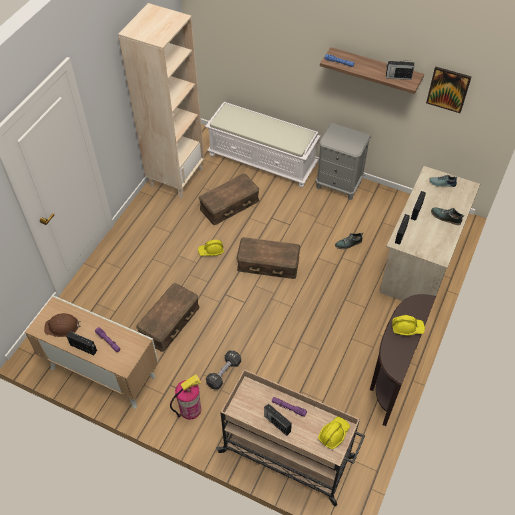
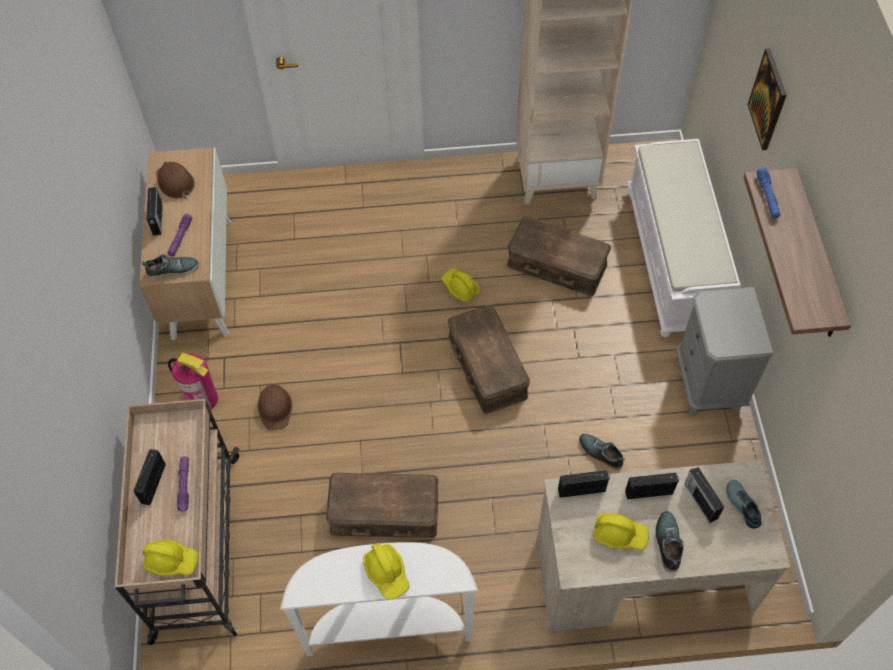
camera: 60 degrees right, 5 degrees up
brown storage box [136,283,199,352] -> brown storage box moved to [326,473,438,538]
black dumbbell [206,351,241,389] -> brown hard hat [258,383,292,430]
brown console table [370,294,436,426] -> white console table [280,542,478,656]
radio [386,60,414,80] -> radio moved to [684,467,724,523]
picture [426,66,471,113] -> picture moved to [747,48,787,150]
none -> shoe [142,254,199,279]
none -> yellow hard hat [594,513,649,550]

